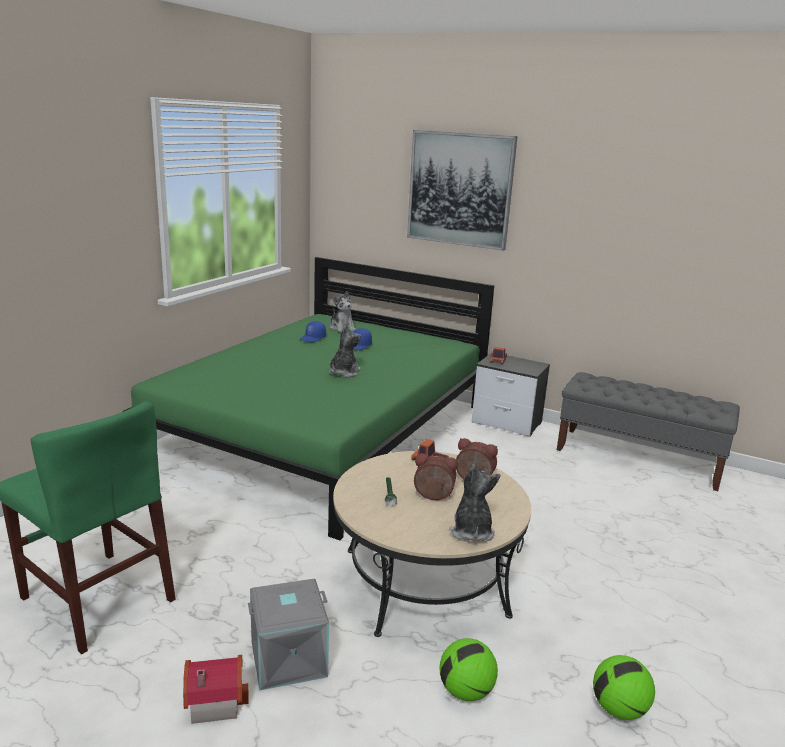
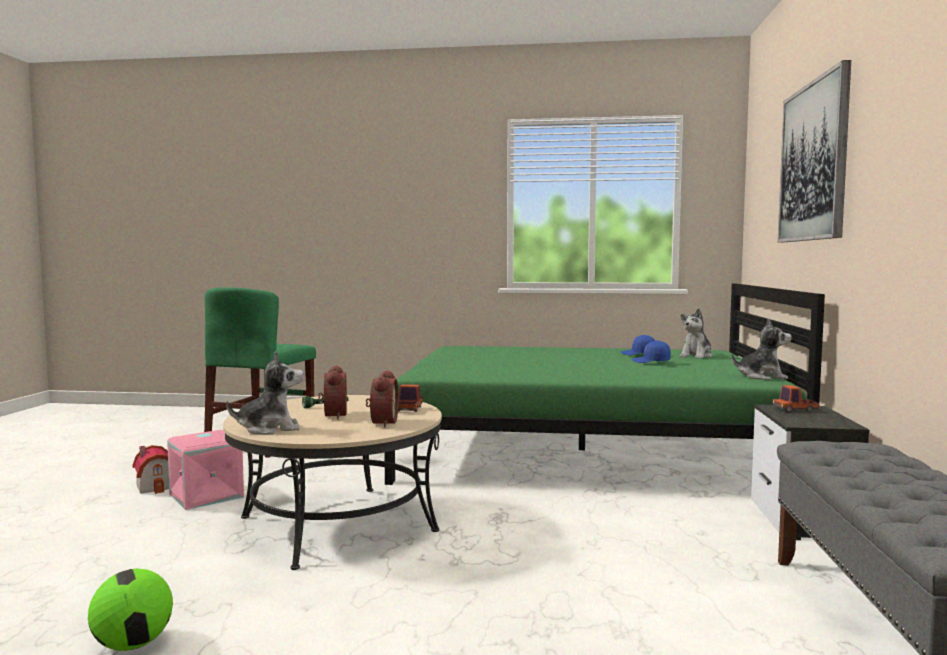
camera: 70 degrees right, 15 degrees down
grey storage box [248,579,329,690] -> pink storage box [167,430,244,510]
plush toy [329,326,361,377] -> plush toy moved to [731,318,792,380]
football [439,638,498,701] -> none

